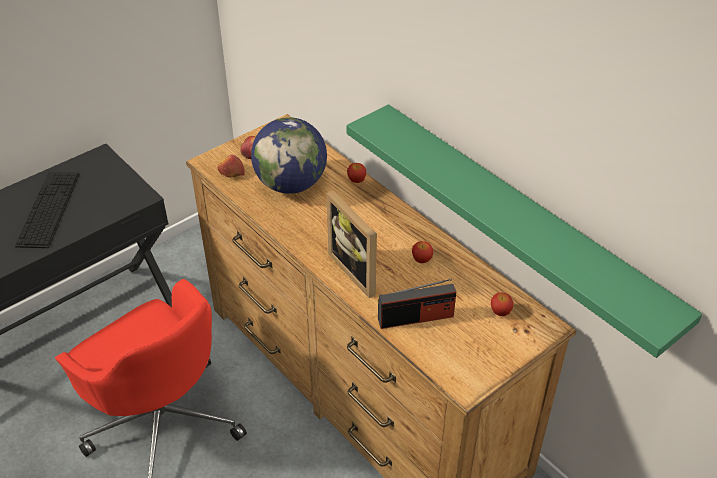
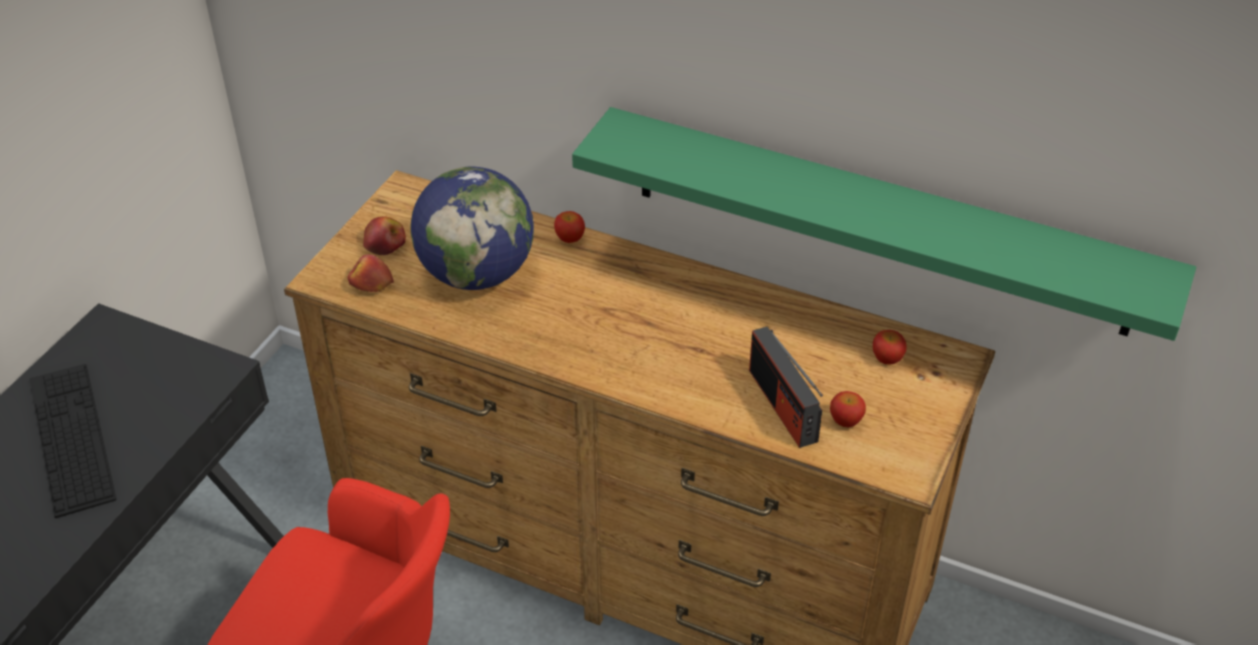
camera: 25 degrees left, 0 degrees up
picture frame [326,191,377,298] -> none
radio [378,278,456,329] -> radio turned 105 degrees clockwise [749,327,823,448]
apple [412,241,433,263] -> apple moved to [830,391,866,427]

